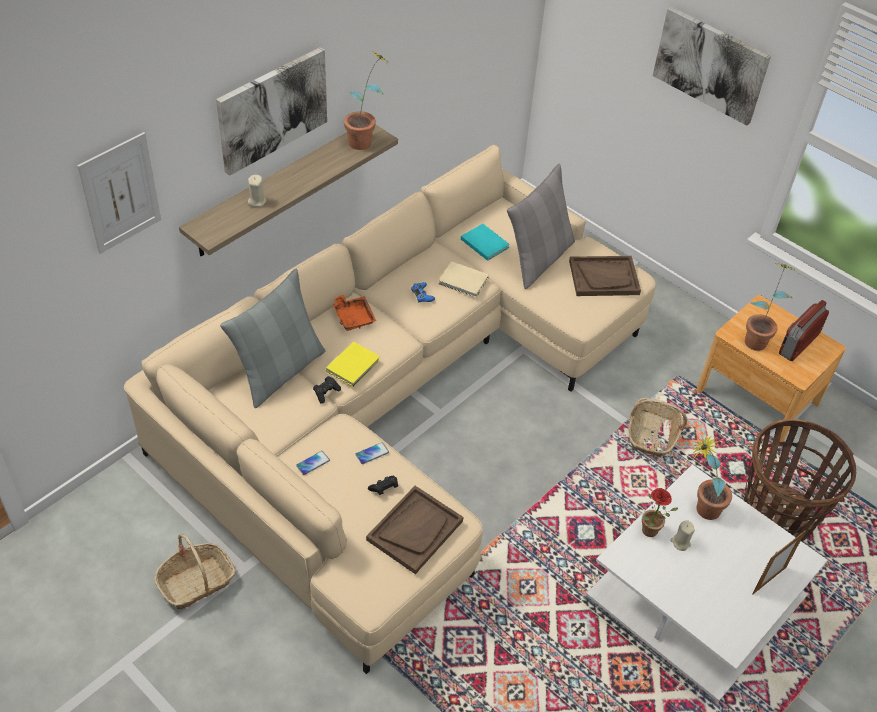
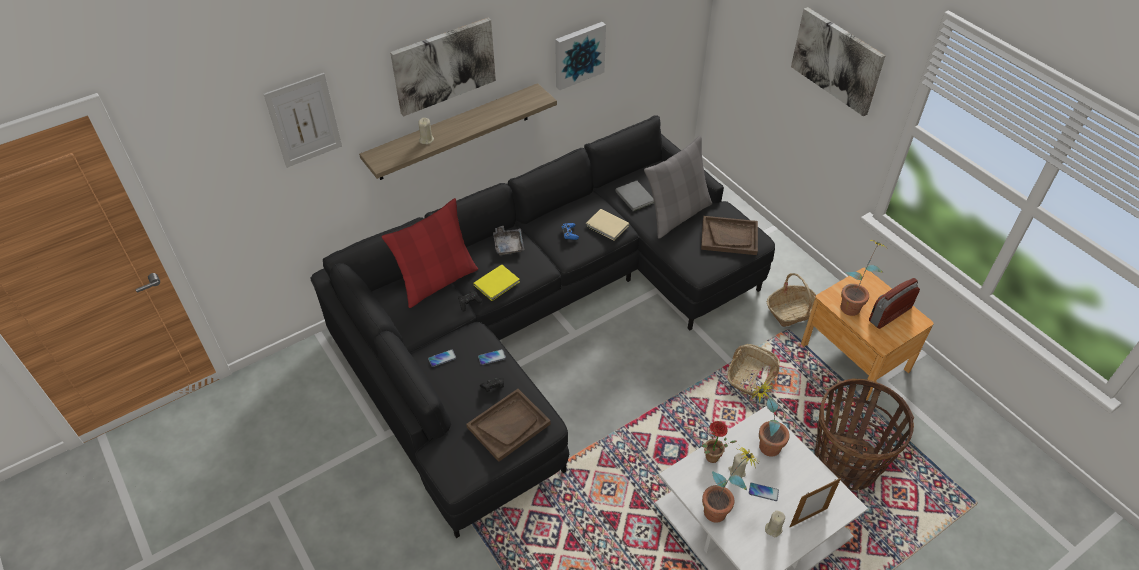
camera: 15 degrees right, 0 degrees up
beige sofa [124,145,656,674] -> black sofa [311,115,775,538]
basket [154,534,236,609] -> basket moved to [767,273,816,327]
grey pillow [220,269,326,408] -> red pillow [381,198,478,308]
orange tray [333,295,376,331] -> grey tray [493,226,524,255]
potted plant [344,51,390,150] -> potted plant moved to [702,444,759,523]
turquoise book [461,224,510,261] -> grey book [615,181,654,211]
none -> picture [555,22,606,90]
none -> phone [749,483,779,501]
none -> beige candle [765,510,785,537]

